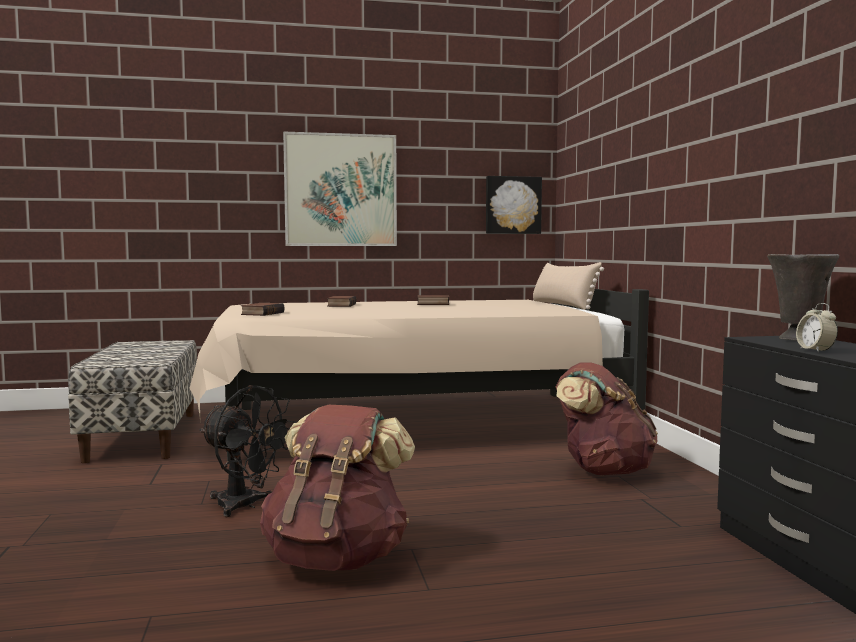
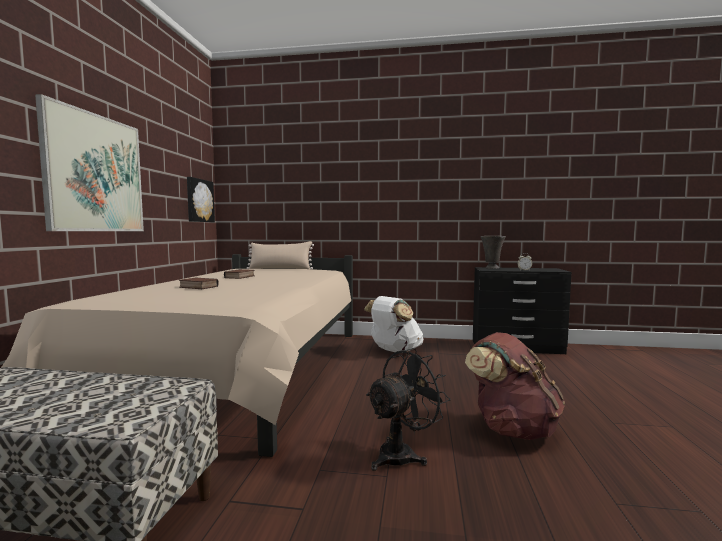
camera: 70 degrees left, 0 degrees up
book [241,303,285,316] -> none
brown backpack [556,363,658,476] -> white backpack [364,296,424,352]

